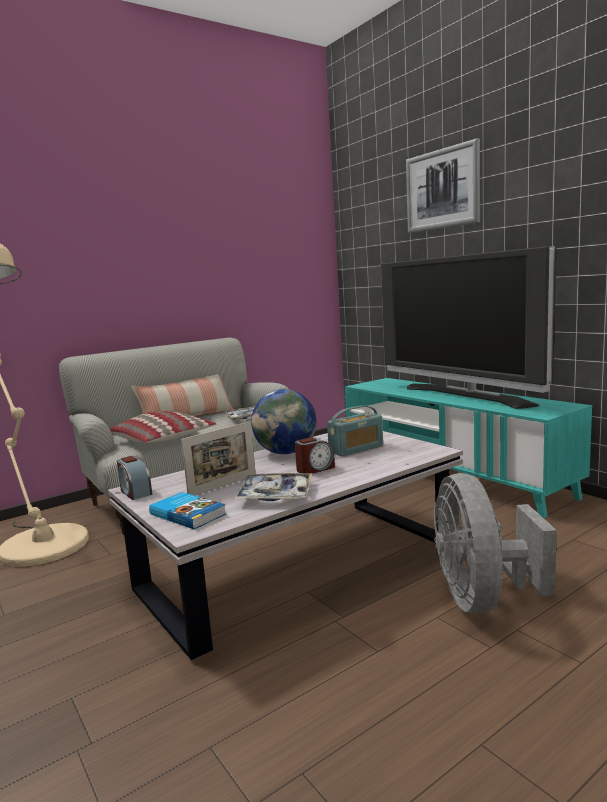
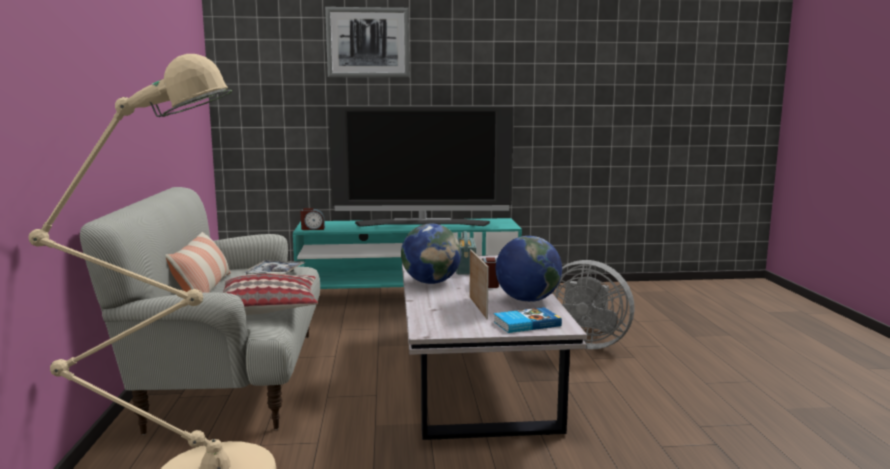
camera: 60 degrees left, 0 degrees up
alarm clock [117,456,152,500] -> alarm clock moved to [301,208,325,230]
tray [233,473,313,501] -> globe [496,236,562,302]

